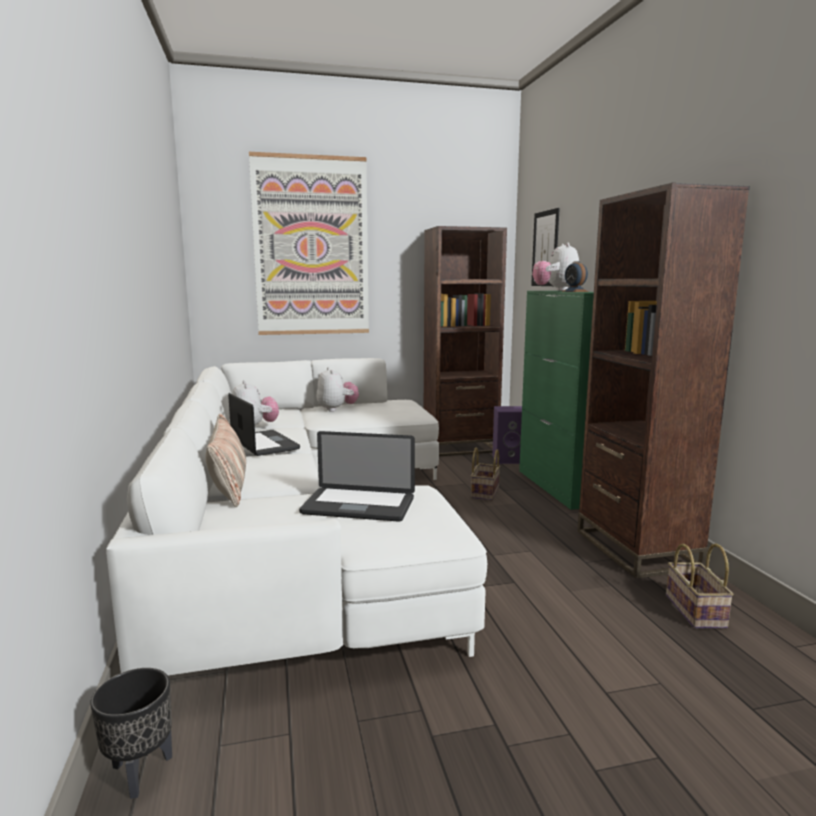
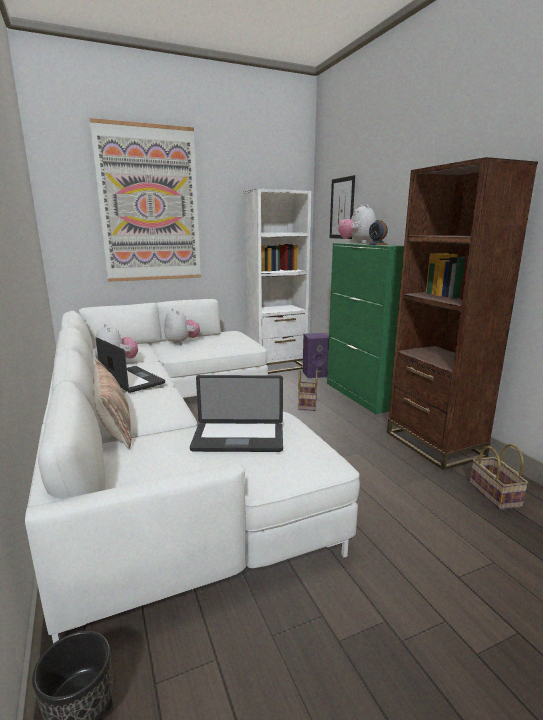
camera: 10 degrees left, 5 degrees up
brown bookcase [424,226,507,456] -> white bookcase [243,189,311,374]

